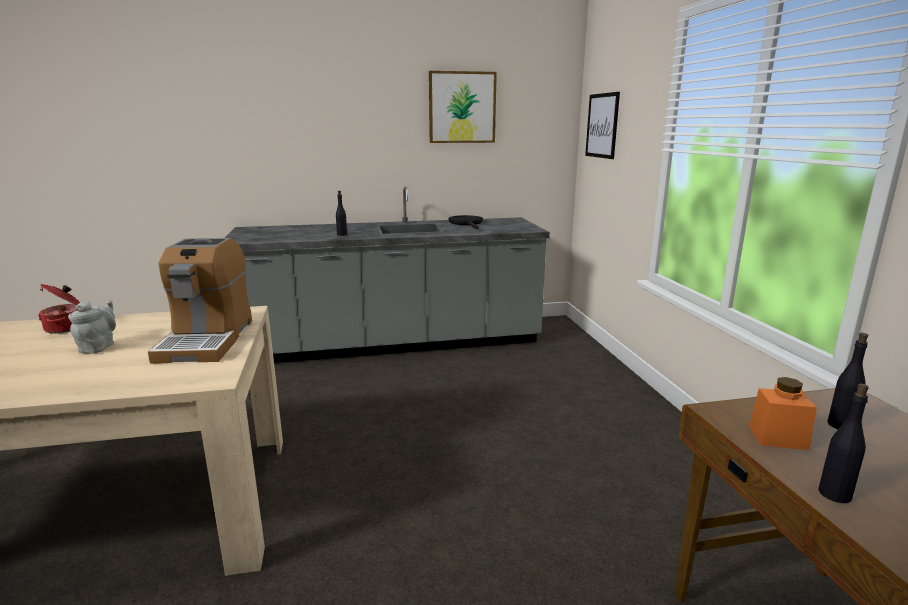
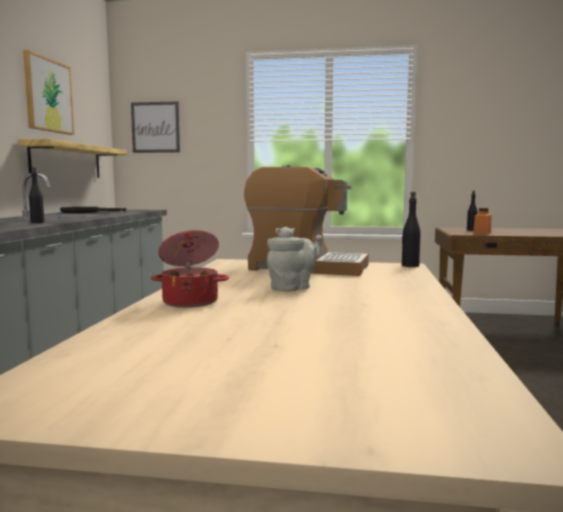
camera: 70 degrees left, 10 degrees down
grey teapot [68,300,116,354] -> grey teapot turned 120 degrees clockwise [267,226,322,292]
black bottle [818,384,869,503] -> black bottle moved to [402,192,421,267]
none -> shelf [18,139,127,178]

